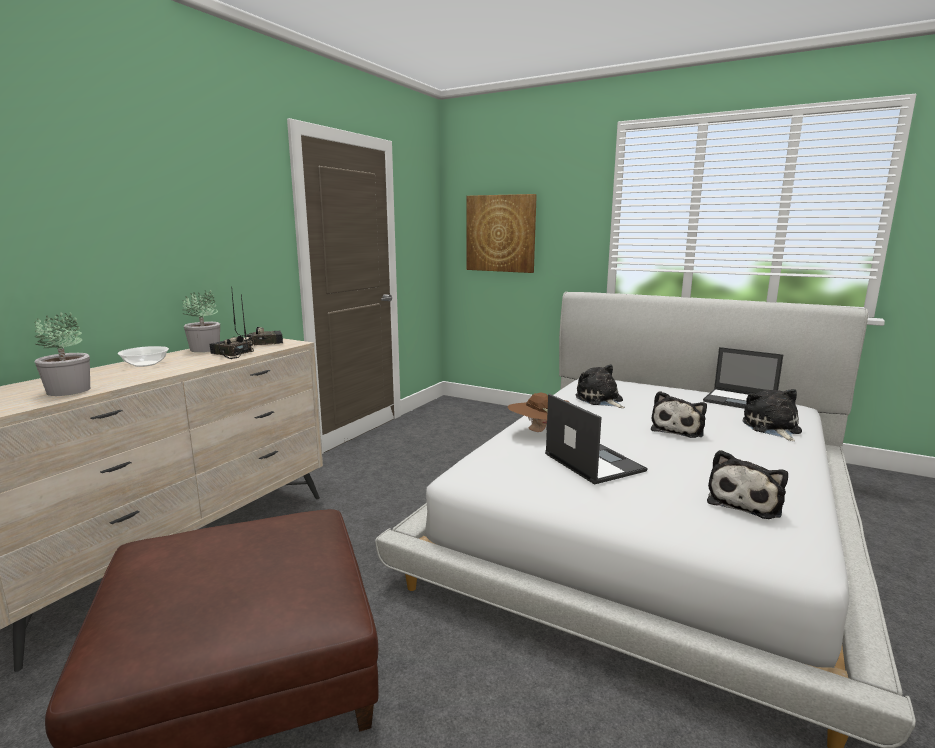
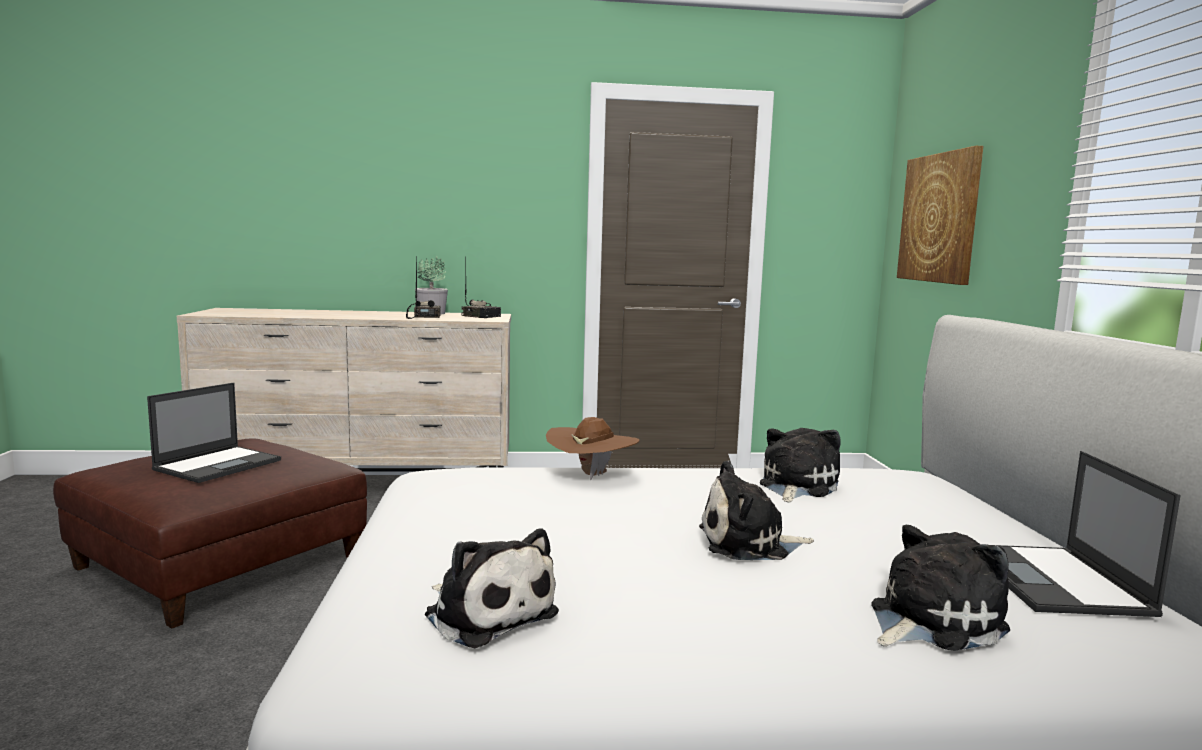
camera: 55 degrees right, 5 degrees down
potted plant [34,313,90,396] -> none
bowl [118,346,169,367] -> none
laptop [545,394,647,485] -> laptop moved to [147,383,281,483]
plush toy [707,450,788,519] -> plush toy turned 135 degrees counterclockwise [425,528,559,648]

